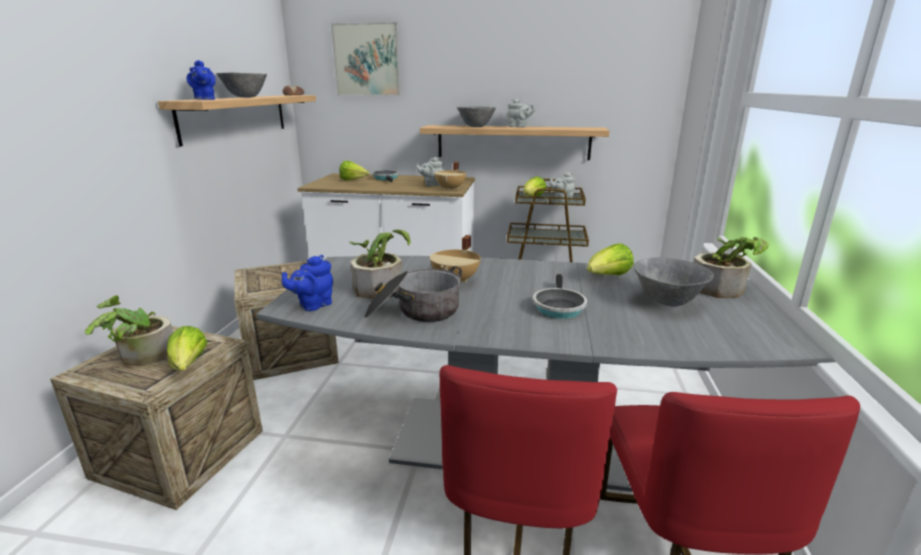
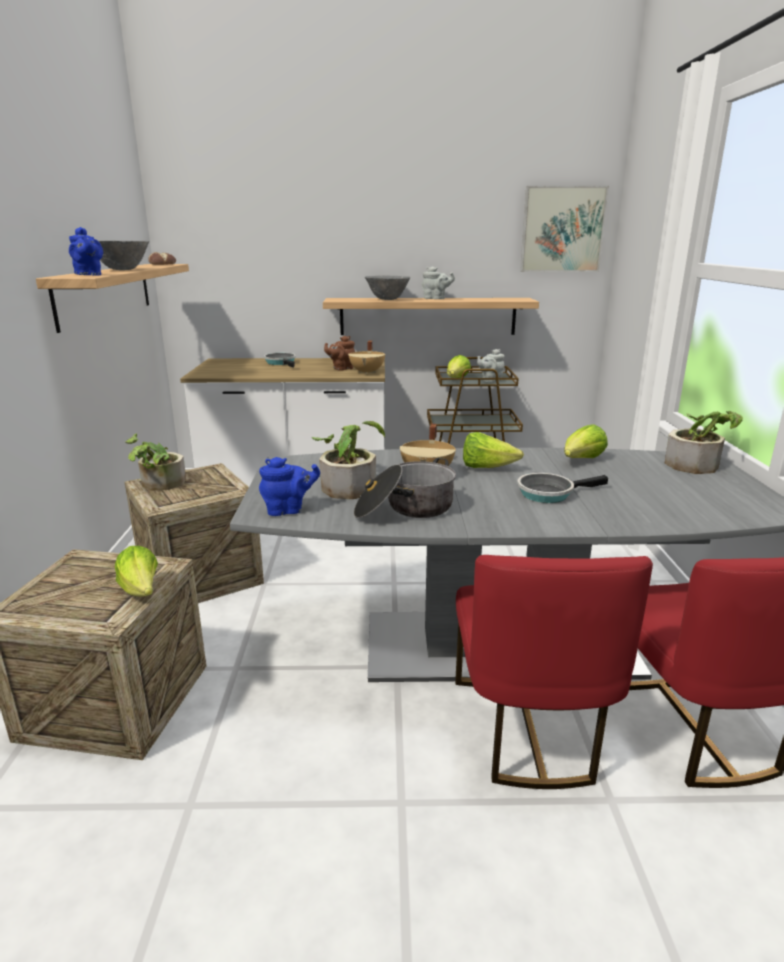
camera: 10 degrees left, 0 degrees up
potted plant [84,295,173,366] -> potted plant moved to [126,434,186,491]
blue teapot [282,255,333,311] -> blue teapot turned 135 degrees counterclockwise [259,457,320,516]
picture [331,22,401,96] -> picture moved to [520,186,609,272]
lettuce [339,161,369,181] -> lettuce moved to [463,432,524,468]
grey teapot [416,157,444,186] -> brown teapot [324,336,355,371]
frying pan [533,274,587,319] -> frying pan turned 75 degrees clockwise [517,473,608,503]
grey bowl [633,257,714,307] -> none

